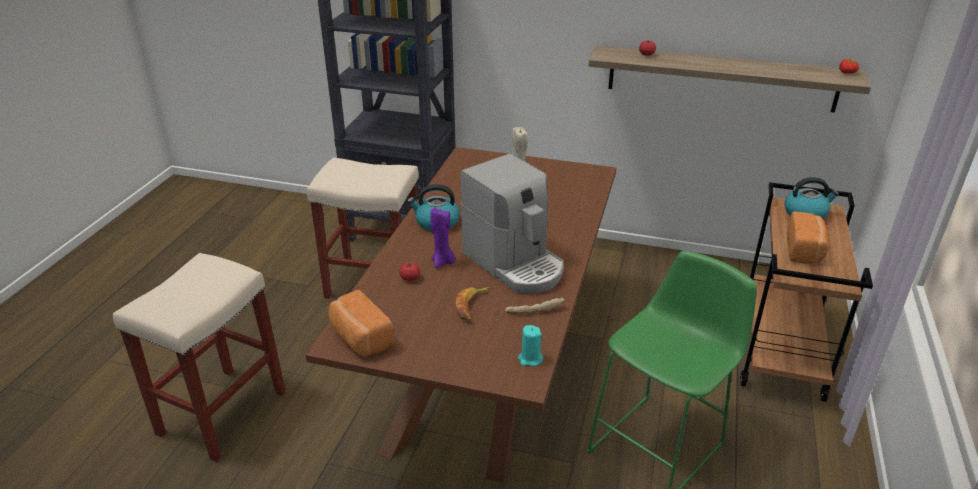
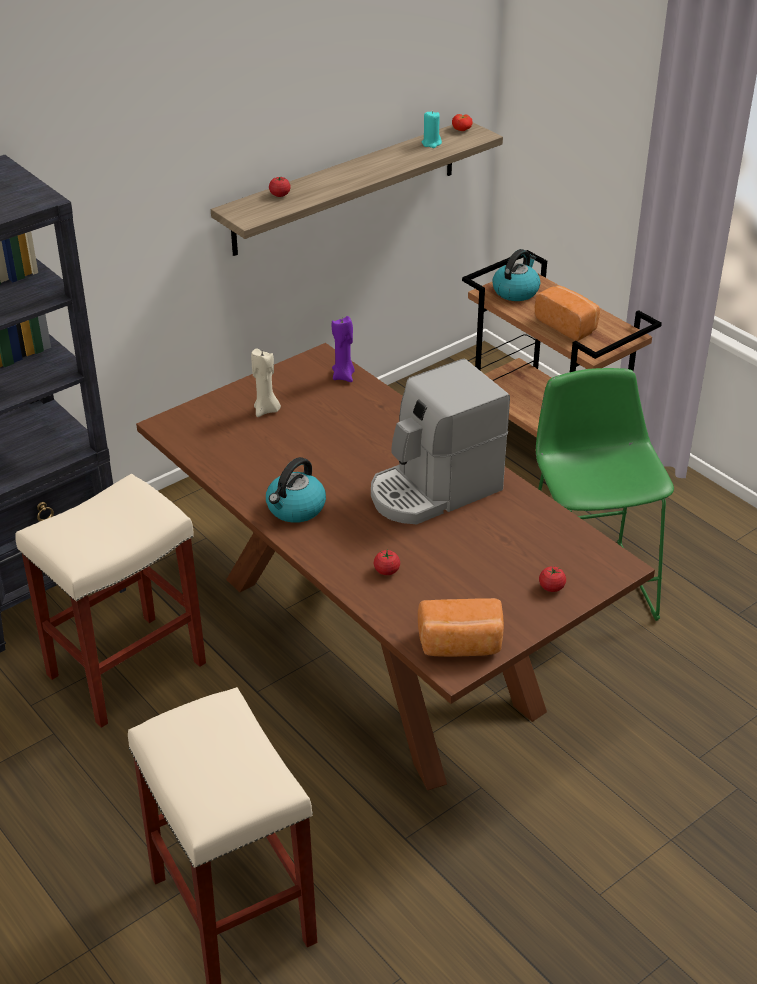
camera: 55 degrees left, 5 degrees up
purple candle [430,207,456,268] -> purple candle moved to [332,316,355,382]
banana [456,287,490,321] -> none
coffee machine [460,153,564,294] -> coffee machine turned 150 degrees clockwise [371,359,510,524]
bread [505,298,565,314] -> none
turquoise candle [518,325,543,366] -> turquoise candle moved to [422,111,442,148]
none -> tomato [539,566,566,592]

